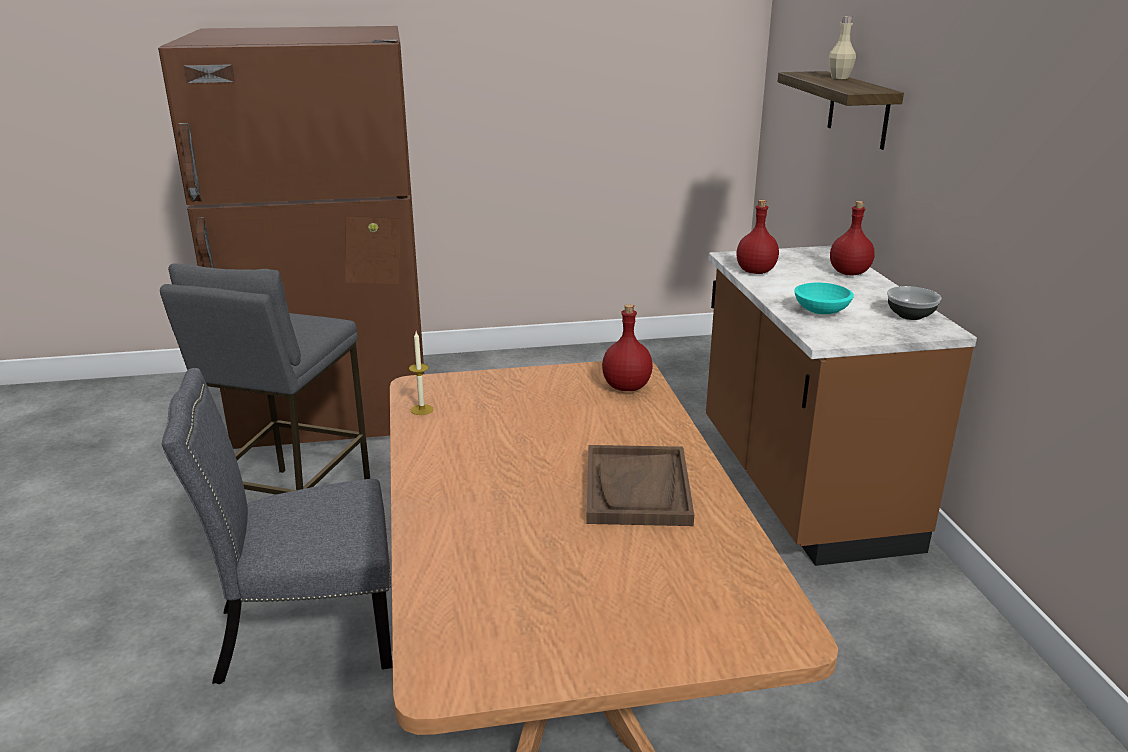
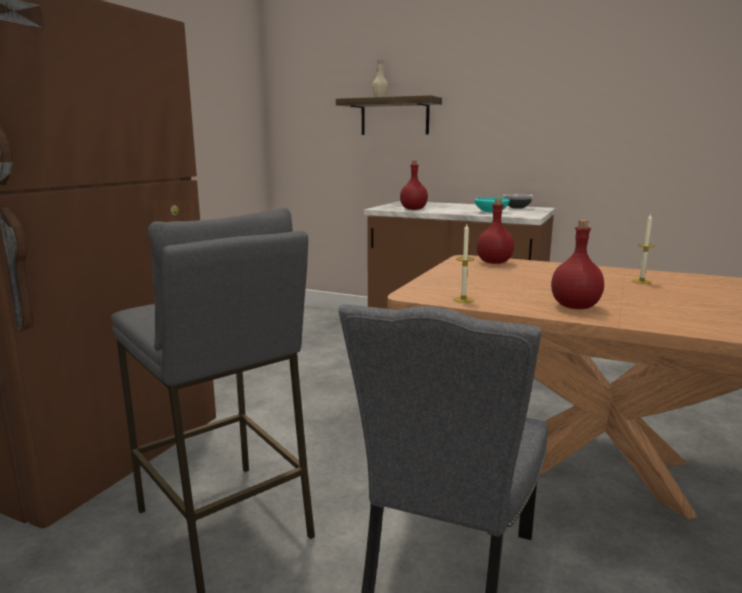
camera: 55 degrees left, 10 degrees down
brown tray [586,445,694,526] -> candle [632,214,655,284]
red bottle [830,201,875,276] -> red bottle moved to [551,220,604,309]

